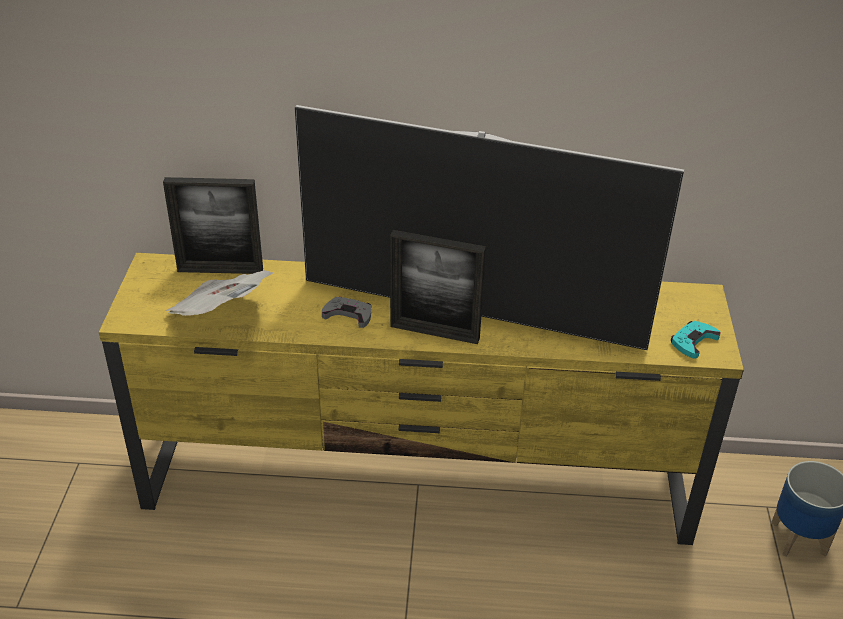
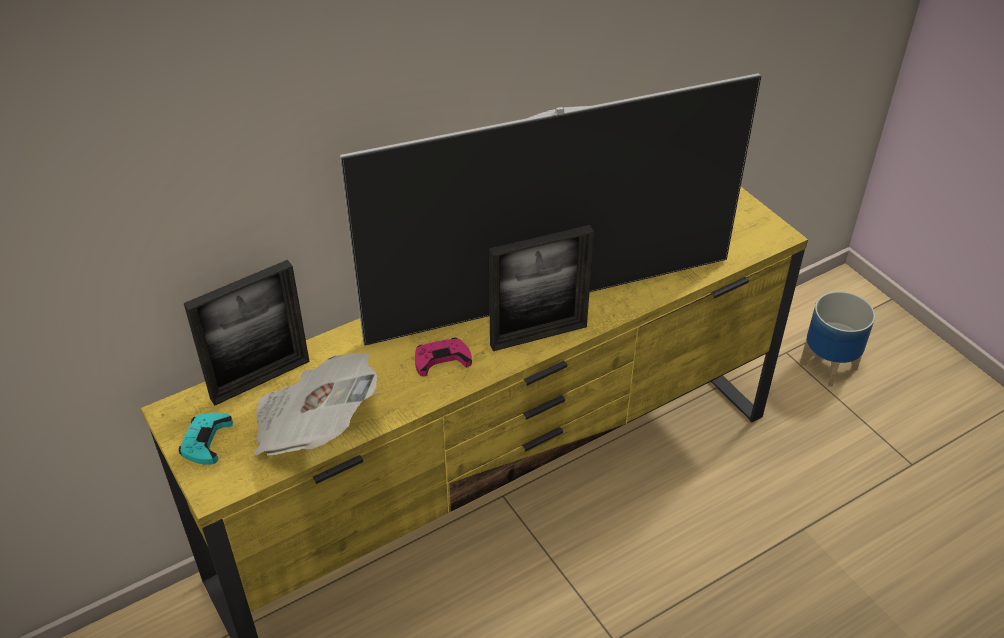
camera: 35 degrees left, 5 degrees up
grey game controller [322,296,372,328] -> pink game controller [415,338,472,376]
turquoise game controller [671,321,721,359] -> turquoise game controller moved to [179,413,233,465]

